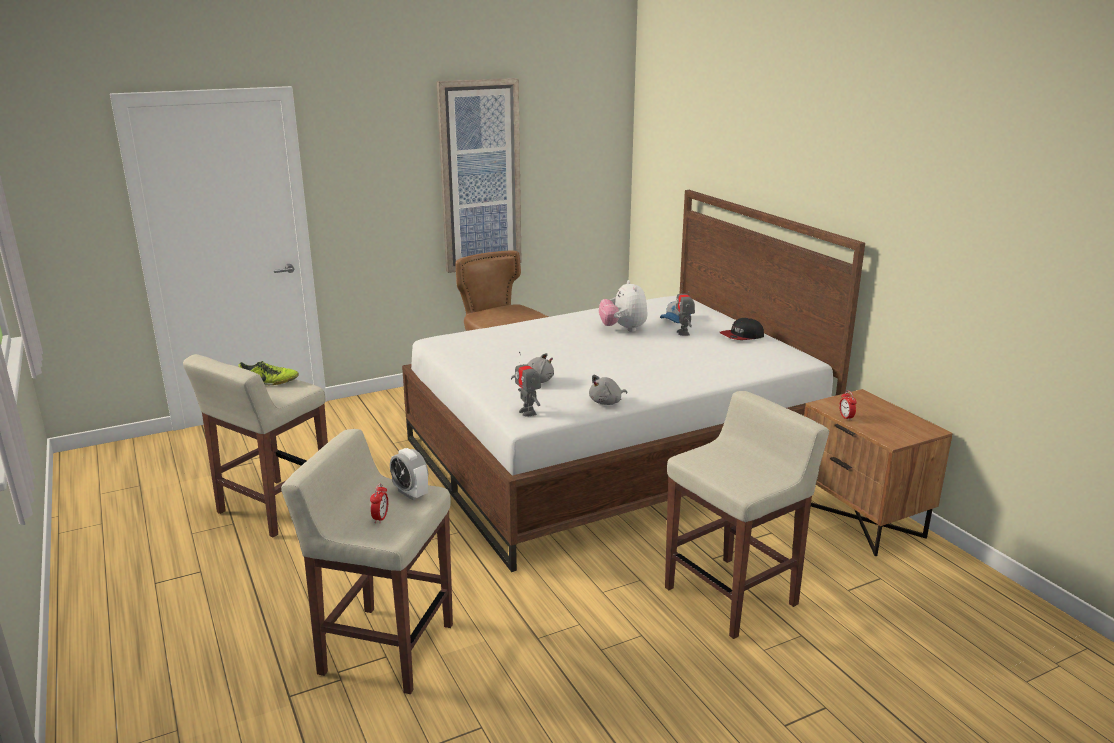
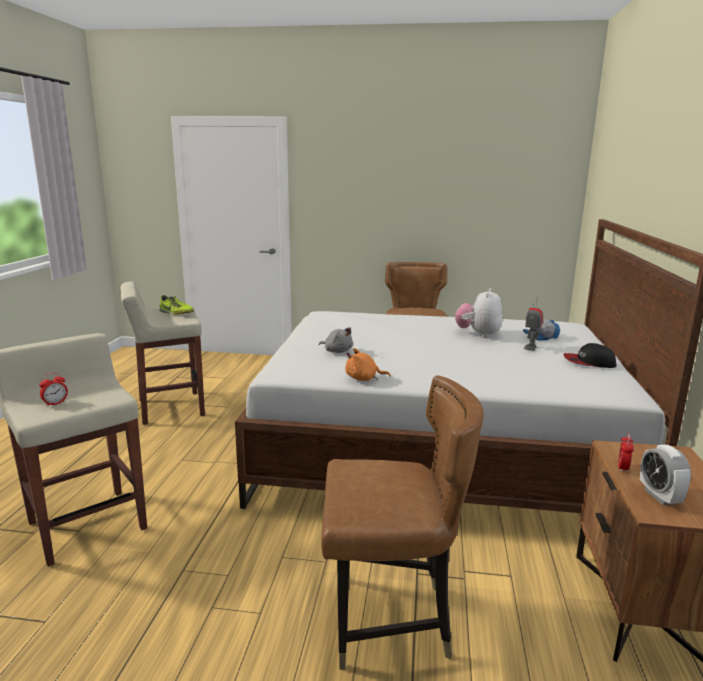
camera: 35 degrees right, 5 degrees down
alarm clock [390,448,428,500] -> alarm clock moved to [640,445,691,505]
picture [437,78,522,273] -> none
toy robot [515,352,541,417] -> none
grey plush toy [589,375,627,405] -> orange plush toy [345,348,390,381]
beige stool [665,391,829,639] -> brown chair [321,375,484,670]

